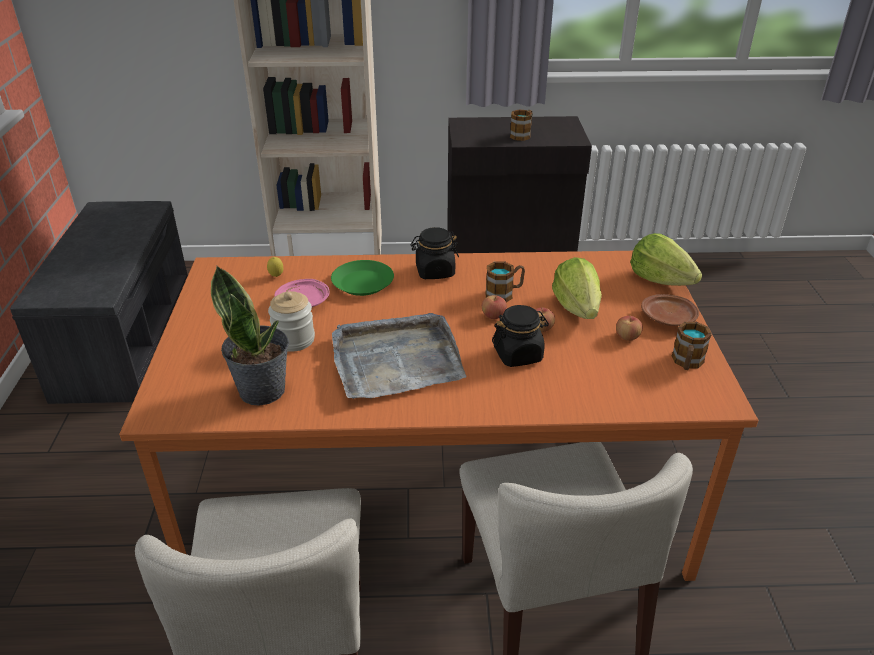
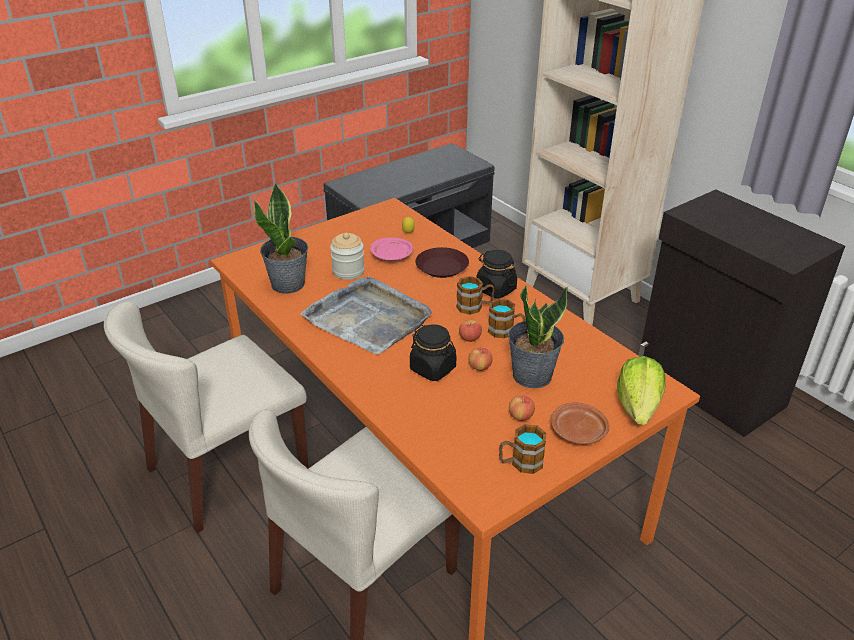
camera: 55 degrees right, 0 degrees up
green plate [331,260,394,296] -> brown plate [415,247,469,278]
mug [510,110,532,141] -> mug moved to [456,276,495,315]
lettuce [552,257,602,319] -> potted plant [508,285,568,388]

